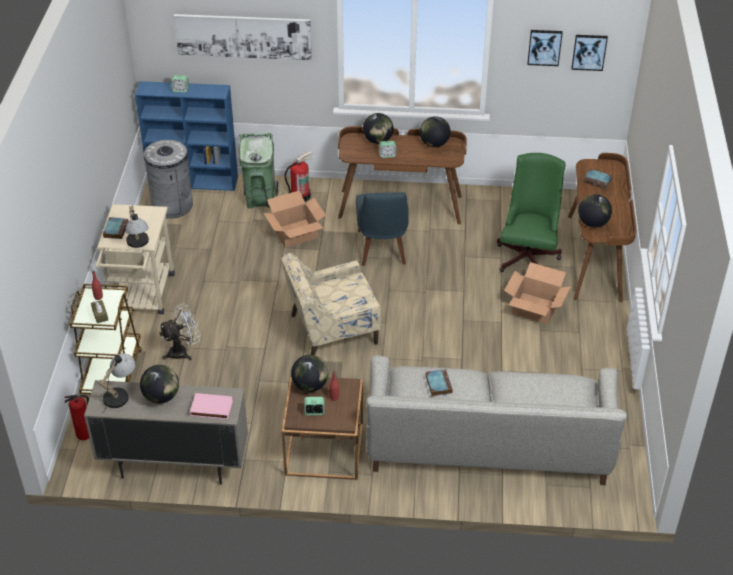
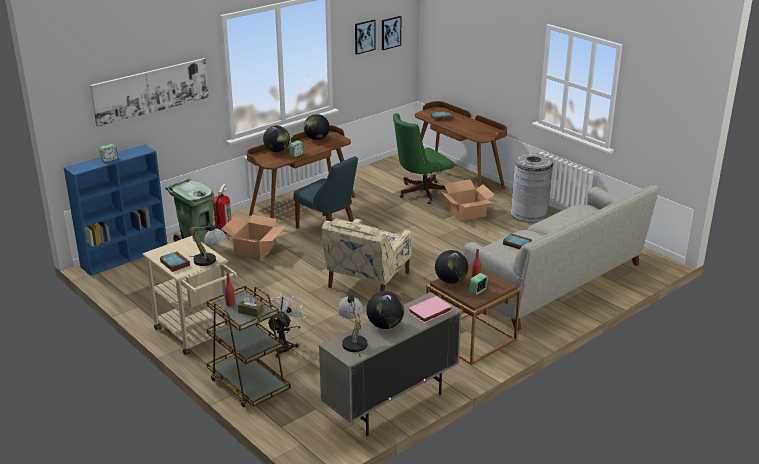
camera: 45 degrees left, 15 degrees down
fire extinguisher [65,395,89,440] -> none
grey trash can [144,140,193,219] -> grey trash can moved to [511,153,553,223]
green office chair [497,153,566,272] -> green office chair turned 90 degrees counterclockwise [393,113,454,204]
globe [578,194,612,228] -> none

